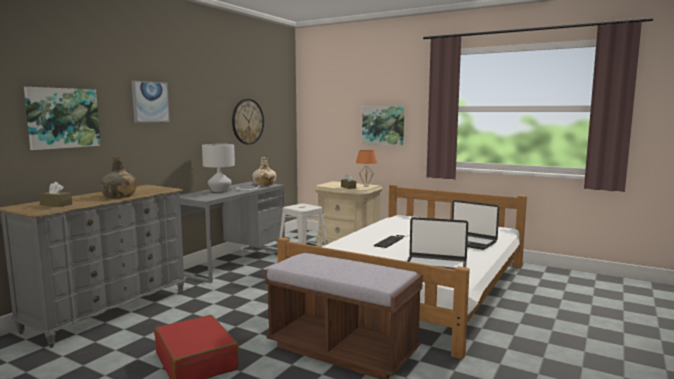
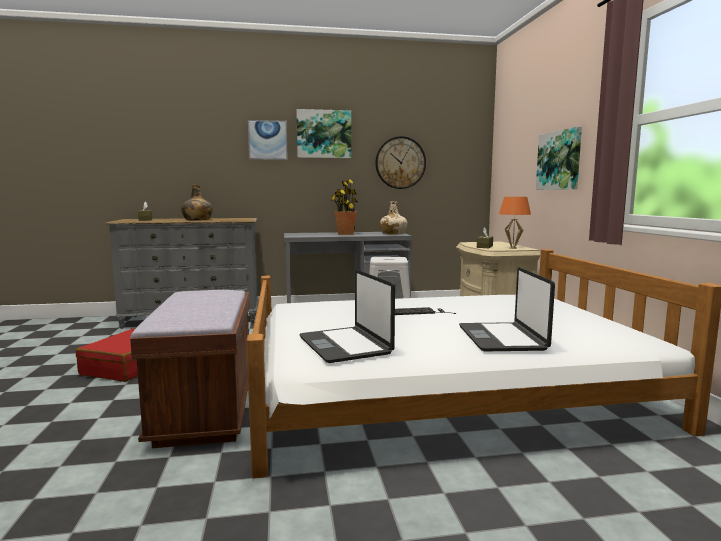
camera: 50 degrees right, 0 degrees up
picture [24,87,101,150] -> picture moved to [296,109,351,158]
grey table lamp [202,144,261,192] -> potted plant [331,179,357,235]

